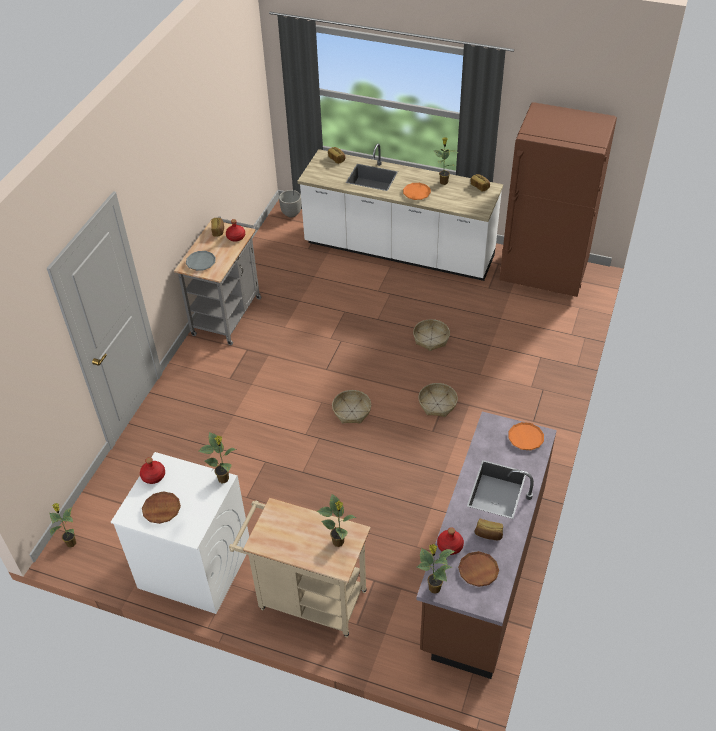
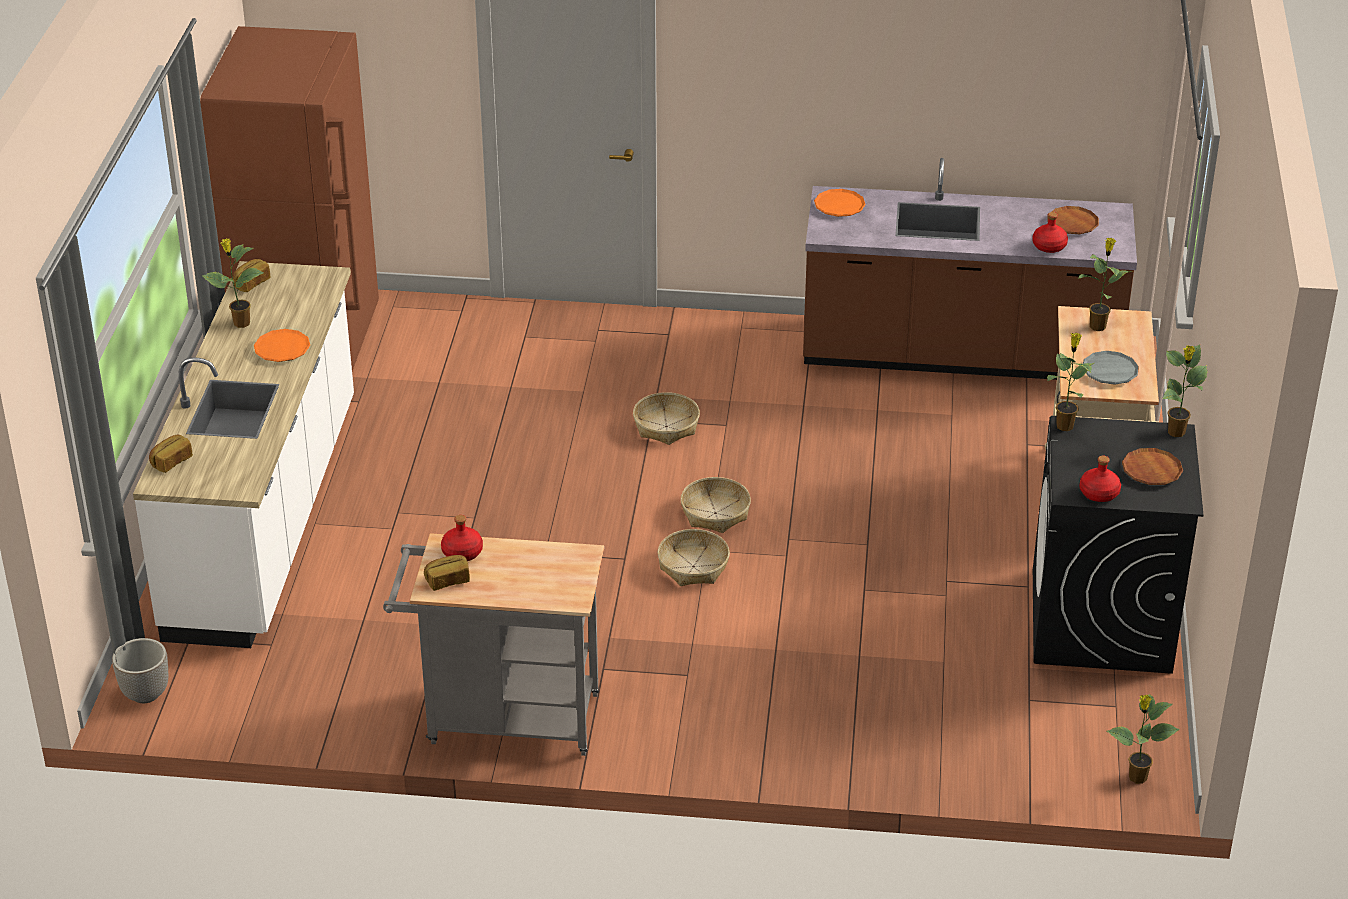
camera: 105 degrees left, 10 degrees down
white washing machine [110,452,249,614] -> black washing machine [1033,416,1204,674]
grey plate [186,251,216,271] -> grey plate moved to [1083,351,1139,385]
basket [413,319,450,351] -> basket moved to [658,529,730,586]
potted plant [417,544,455,594] -> potted plant moved to [1162,344,1207,437]
bread [475,519,503,540] -> none

